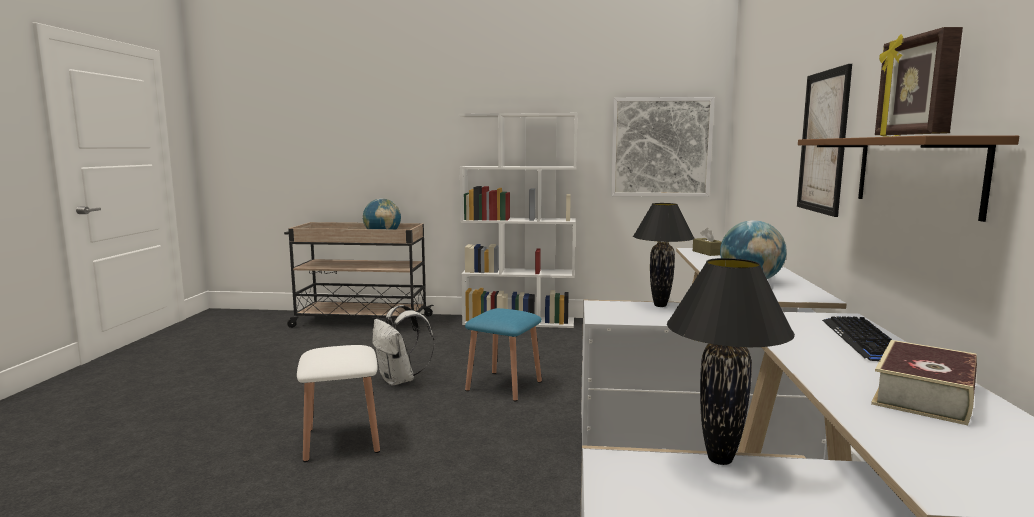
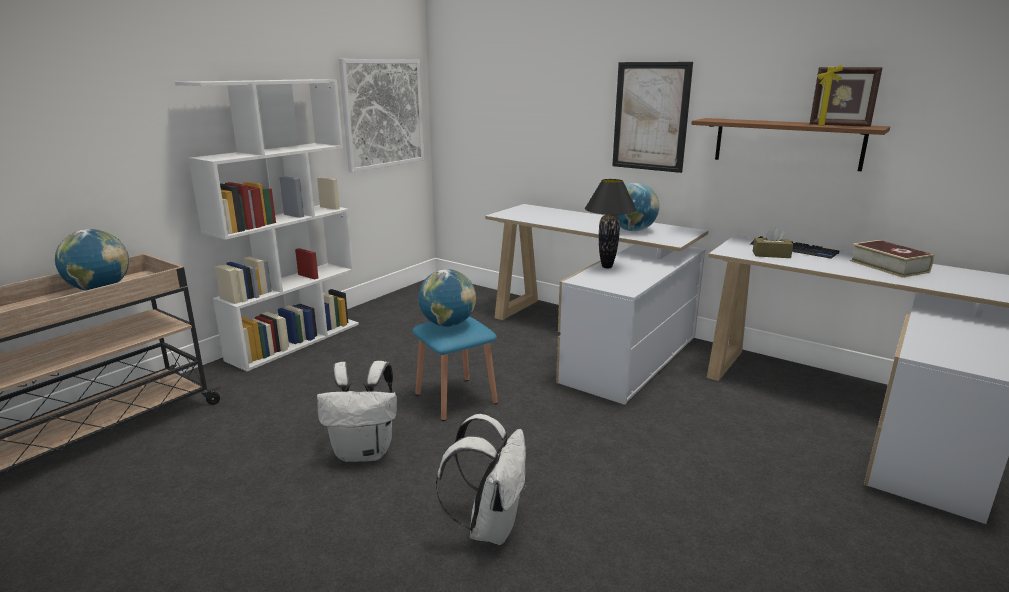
camera: 60 degrees left, 10 degrees up
white stool [297,345,380,462] -> white backpack [436,414,526,545]
black table lamp [667,258,795,465] -> none
brown tissue box [693,228,722,256] -> brown tissue box moved to [753,227,793,258]
none -> globe [418,269,476,327]

